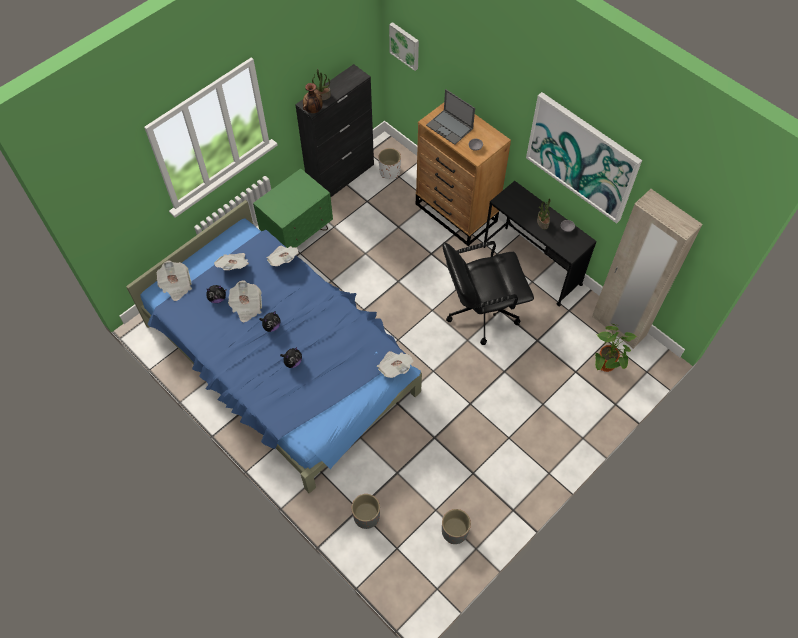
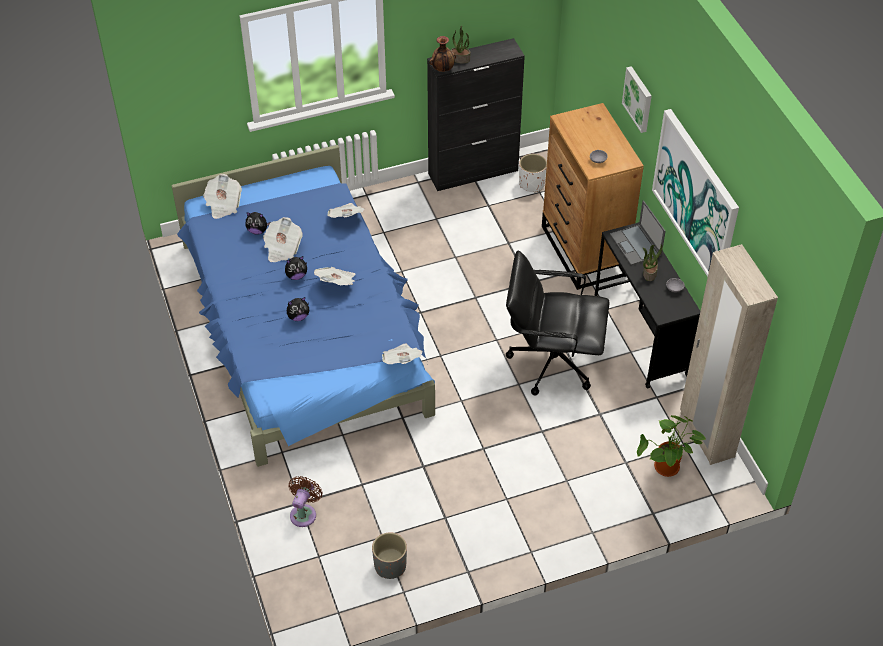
camera: 25 degrees right, 10 degrees down
newspaper [214,253,249,270] -> newspaper moved to [314,267,356,285]
green nightstand [253,169,333,248] -> none
grey planter [351,494,380,529] -> brown fan [288,476,322,527]
picture [389,22,419,71] -> picture moved to [622,66,652,133]
laptop [426,89,475,145] -> laptop moved to [610,200,666,265]

